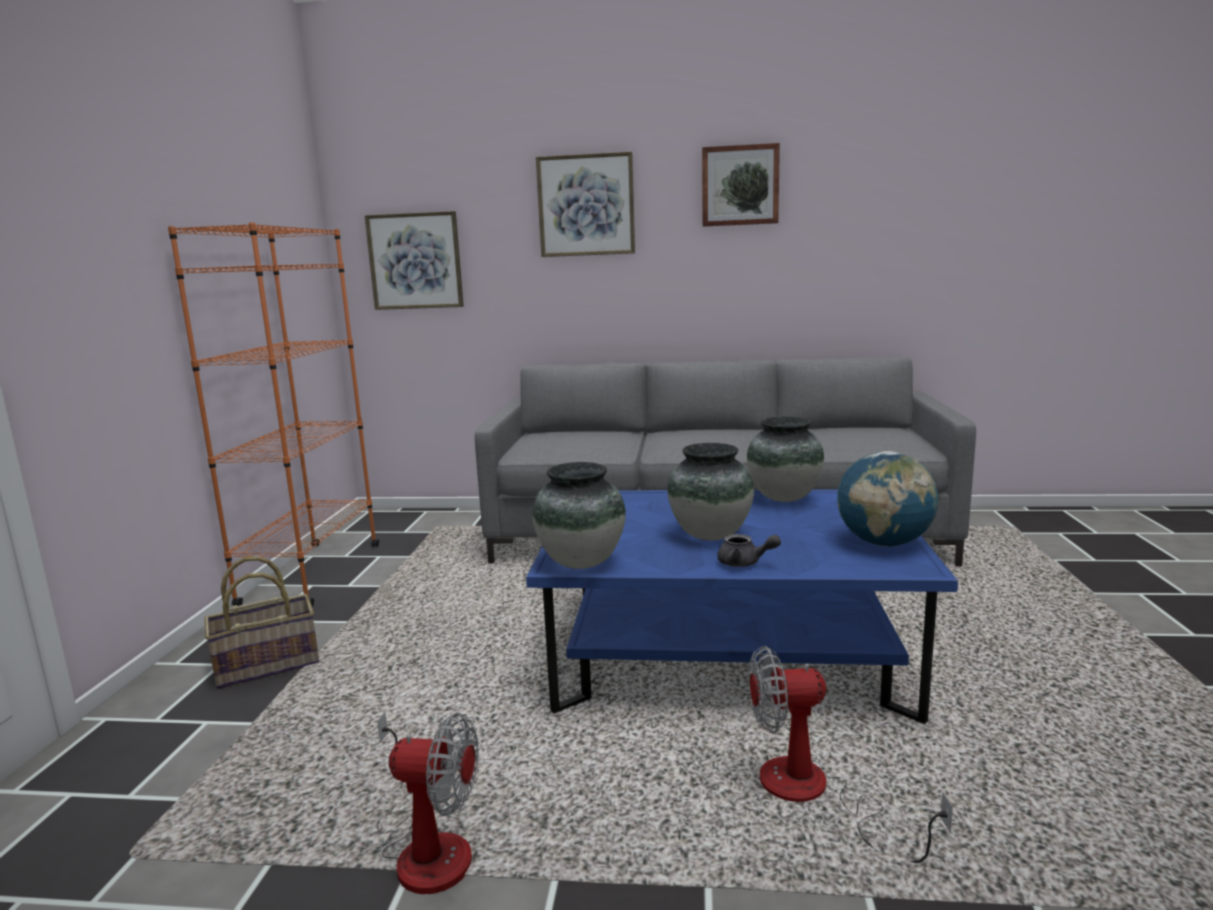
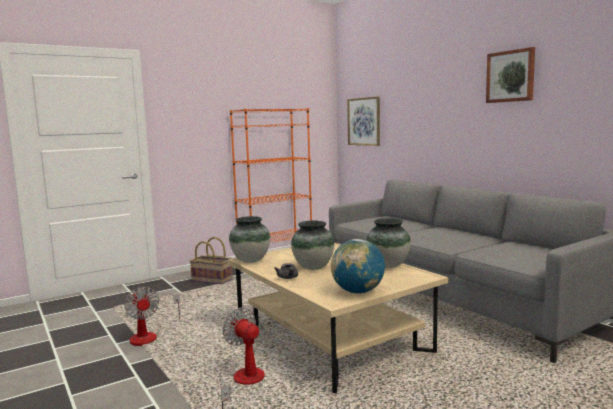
camera: 50 degrees right, 5 degrees down
blue coffee table [526,489,958,724] -> beige coffee table [228,243,448,393]
picture [536,152,635,257] -> none

